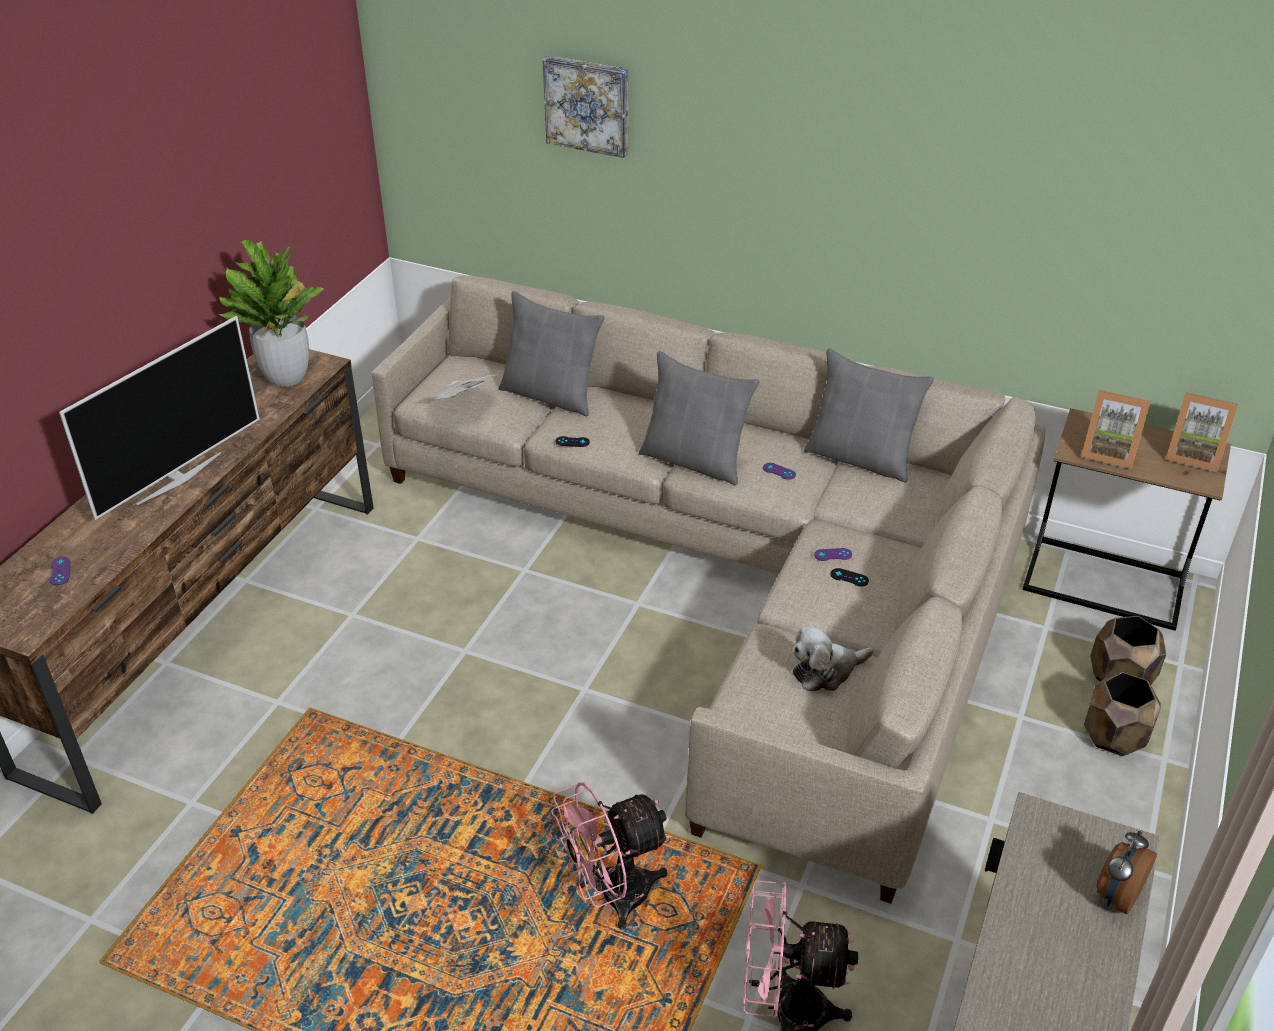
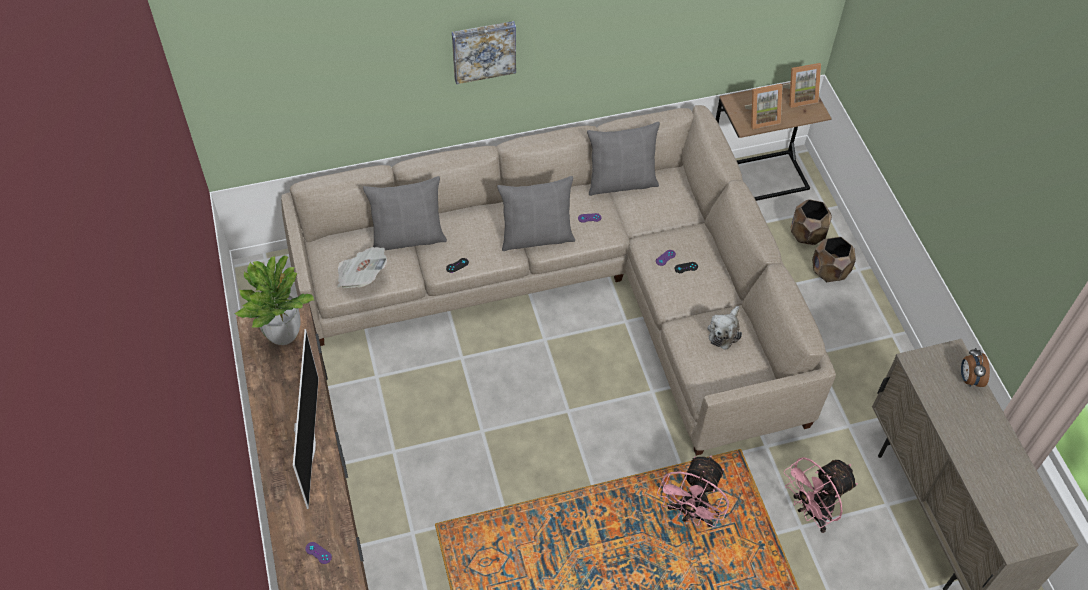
camera: 40 degrees left, 15 degrees up
picture [543,55,628,158] -> picture moved to [452,21,516,84]

